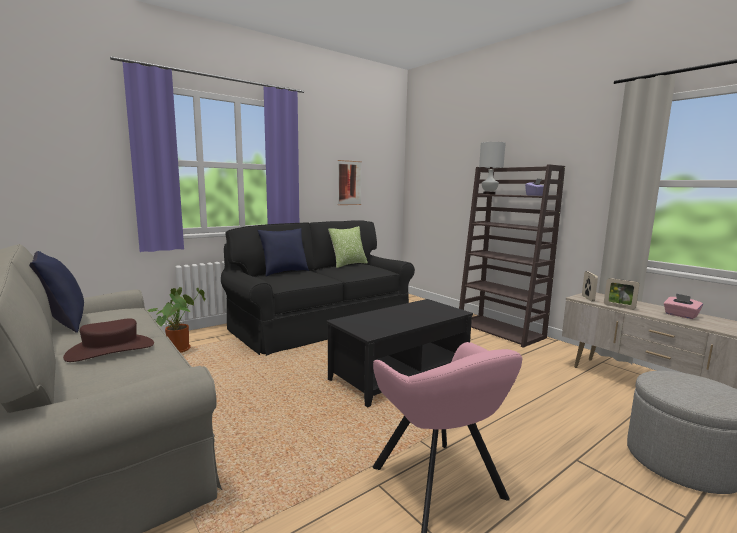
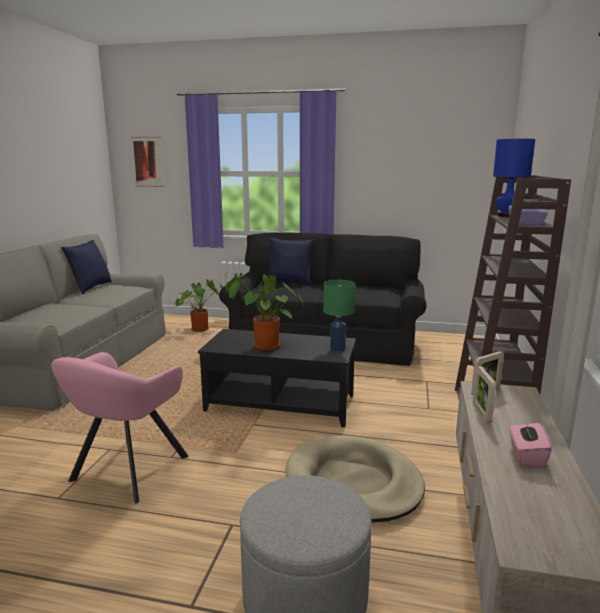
camera: 50 degrees right, 5 degrees up
brown hat [63,318,154,362] -> none
pillow [328,226,368,268] -> none
picture [338,160,362,205] -> picture moved to [131,137,164,187]
white table lamp [479,142,506,194] -> blue table lamp [493,139,535,217]
none -> potted plant [226,273,304,351]
none -> beige dog bed [286,435,425,523]
none -> green table lamp [323,280,355,352]

